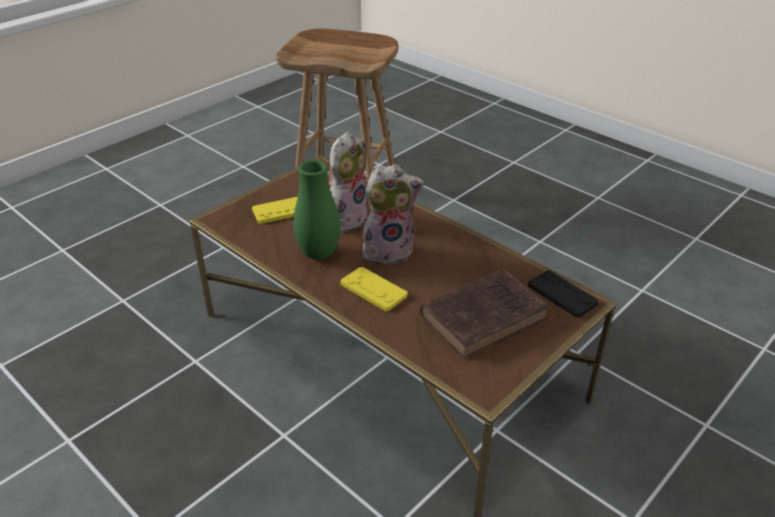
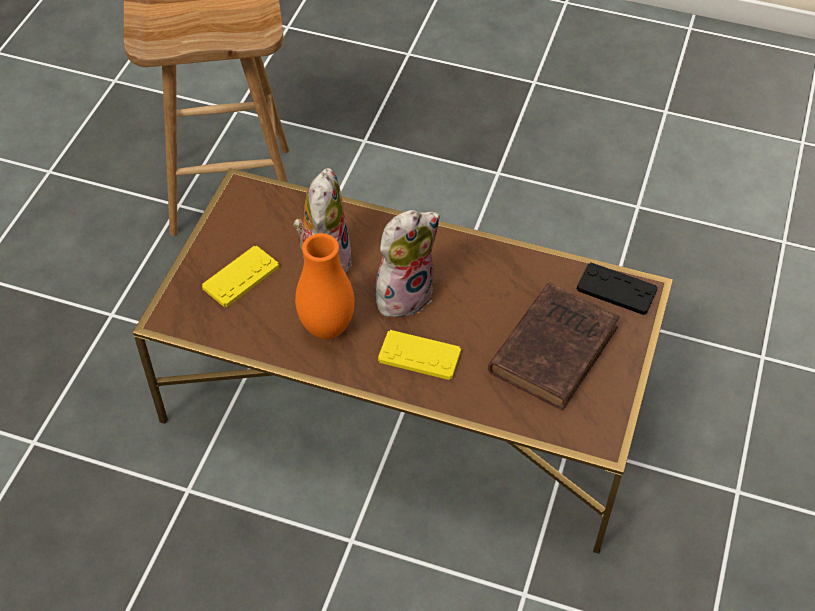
camera: 25 degrees left, 15 degrees up
green vase [293,160,341,260] -> orange vase [295,233,355,339]

